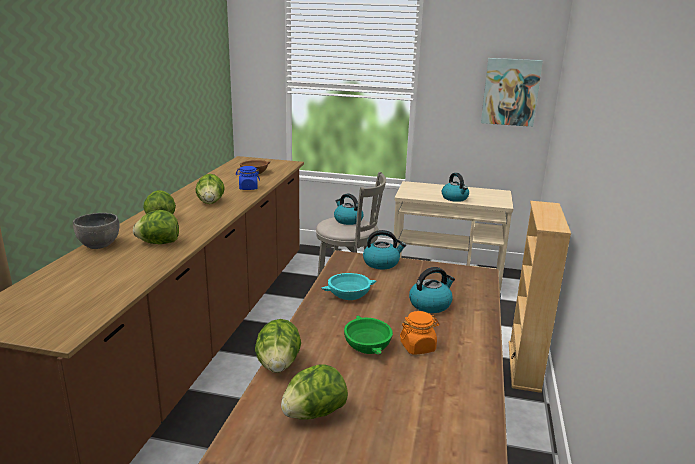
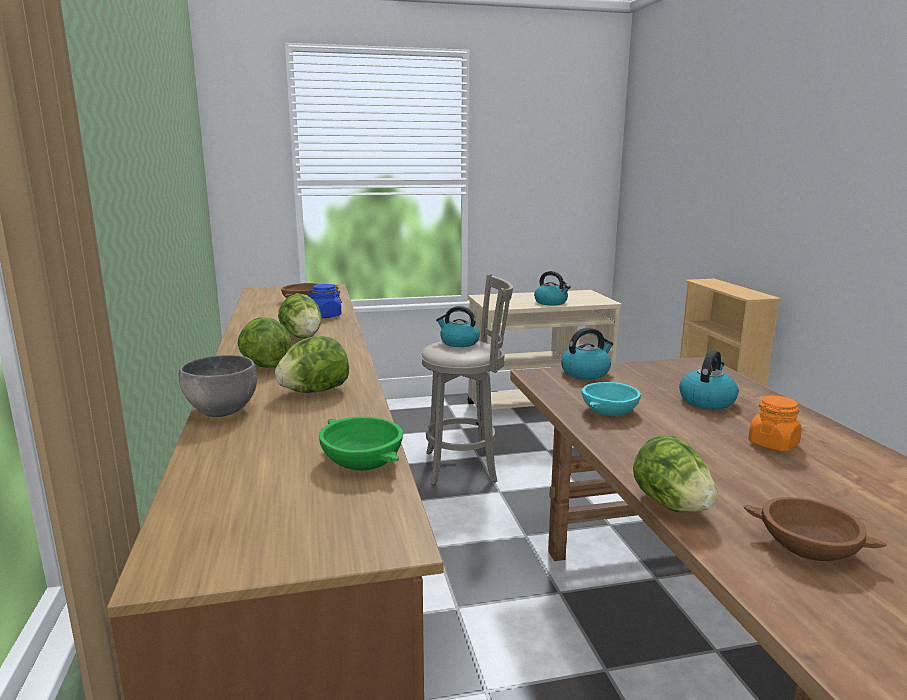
camera: 25 degrees left, 5 degrees down
lettuce [281,364,348,420] -> brown bowl [743,497,887,561]
green bowl [344,315,393,354] -> green bowl moved to [319,417,403,470]
picture [481,58,543,127] -> none

